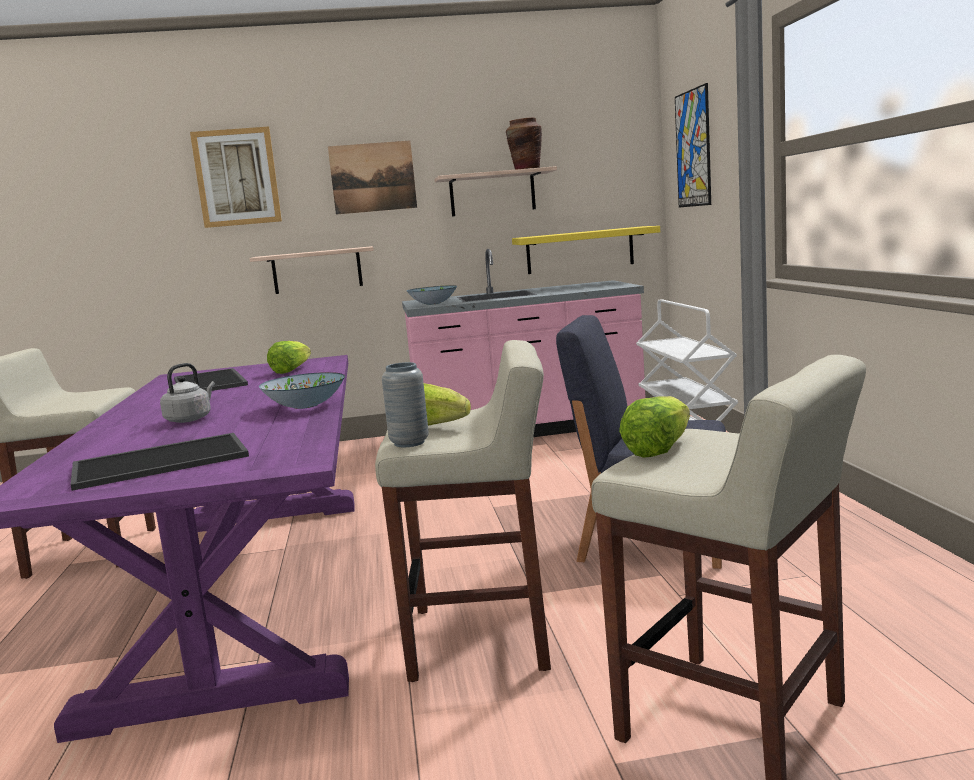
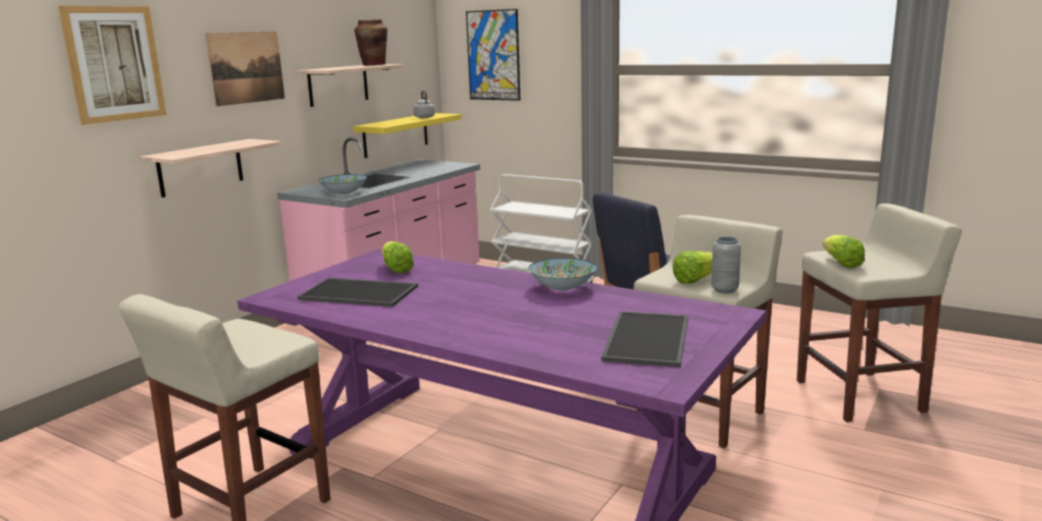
camera: 50 degrees left, 5 degrees up
grey kettle [160,363,215,423] -> grey kettle moved to [413,90,435,118]

